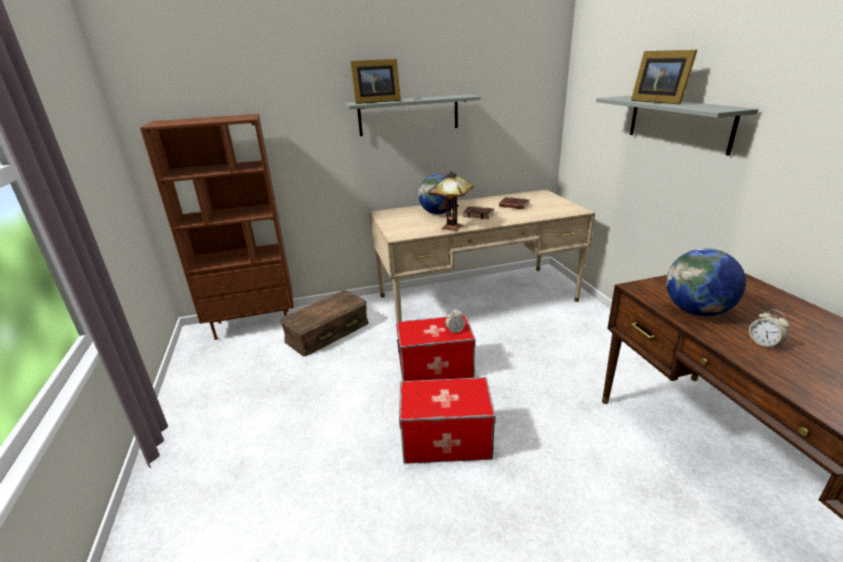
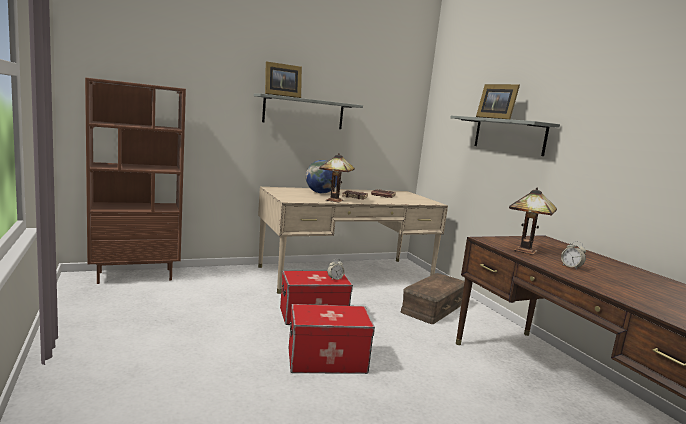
camera: 10 degrees left, 15 degrees down
brown storage box [280,290,369,357] -> brown storage box moved to [401,273,464,324]
globe [666,248,746,316] -> table lamp [509,188,557,255]

